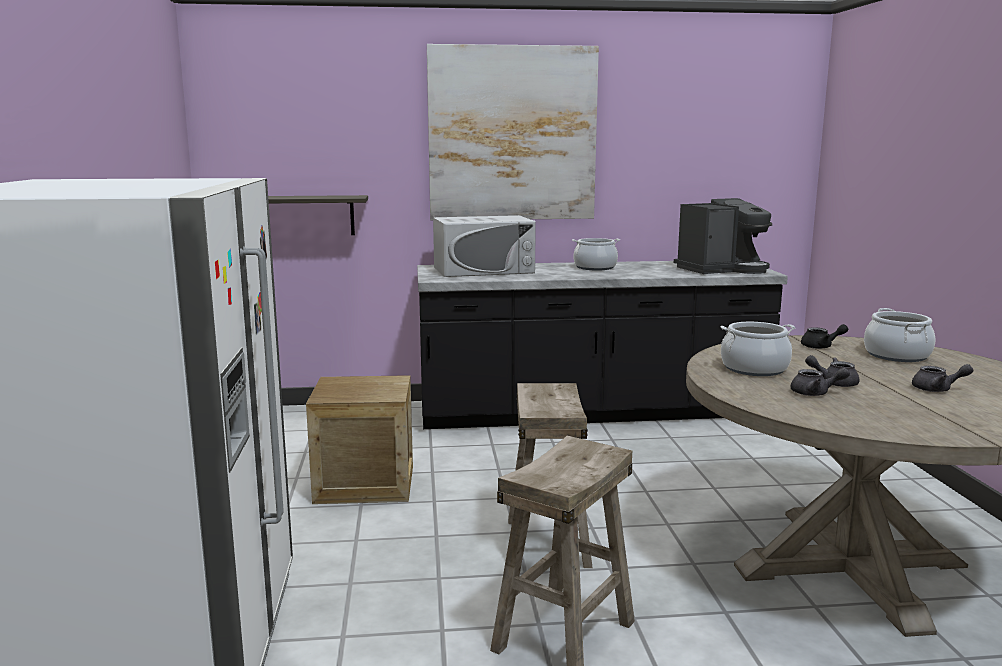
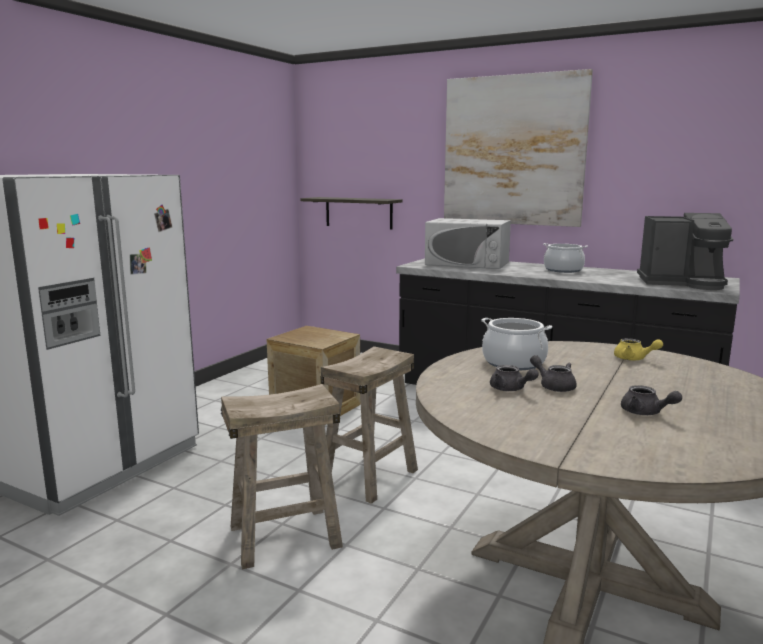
camera: 35 degrees right, 0 degrees up
black teapot [801,324,848,349] -> yellow teapot [614,338,663,361]
cooking pot [864,308,935,362] -> none

